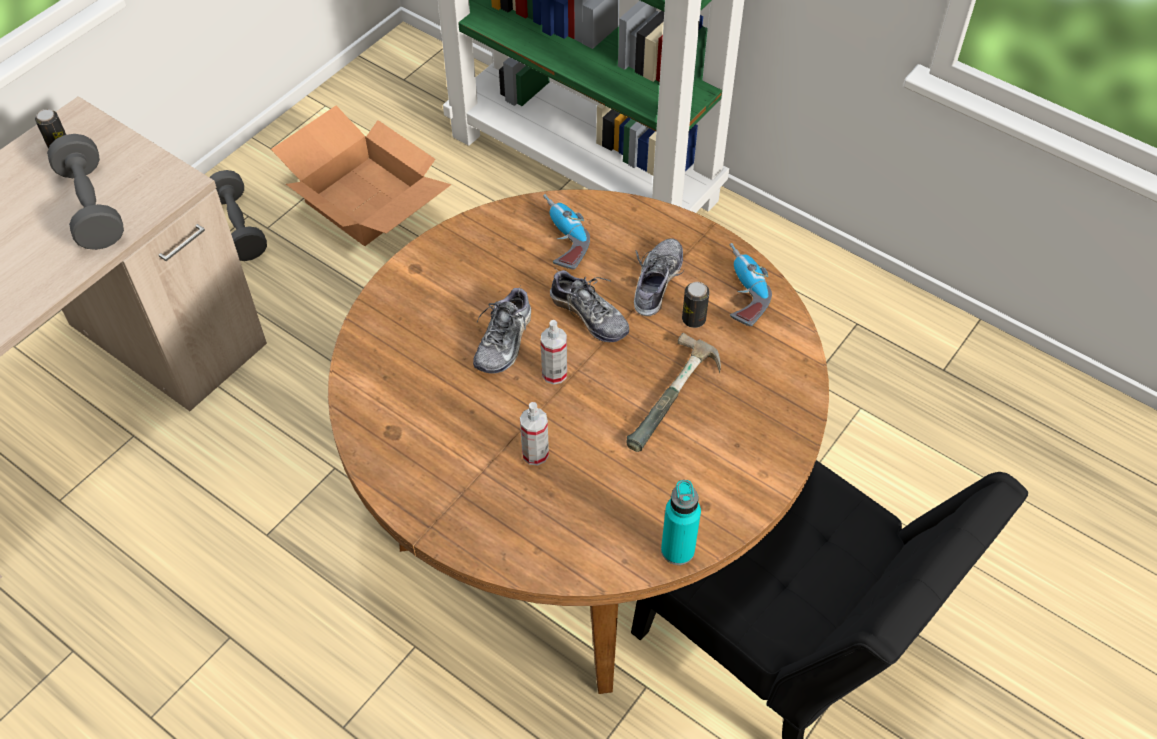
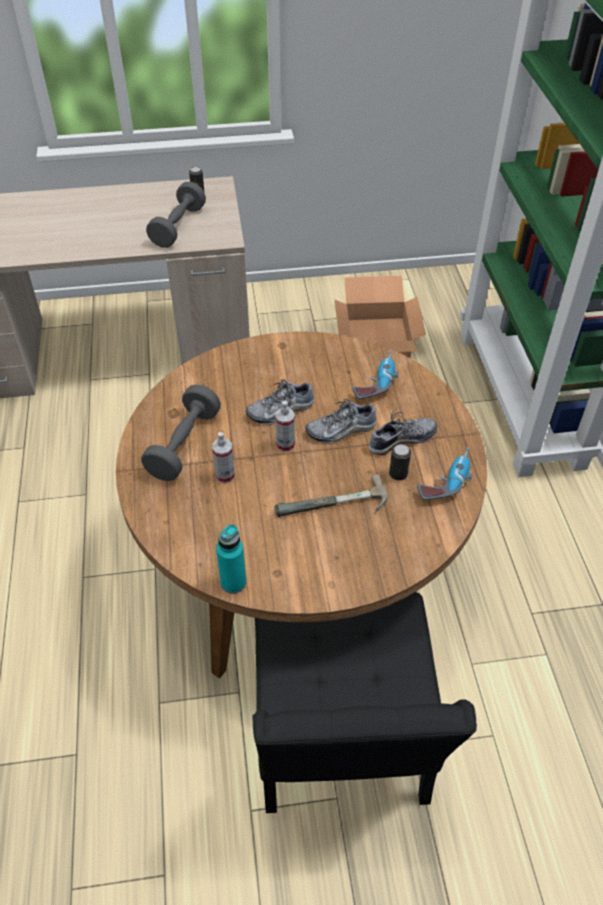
camera: 45 degrees right, 5 degrees down
grey dumbbell [209,170,267,261] -> grey dumbbell moved to [141,385,221,481]
shoe [550,269,629,342] -> shoe turned 75 degrees clockwise [305,398,377,444]

